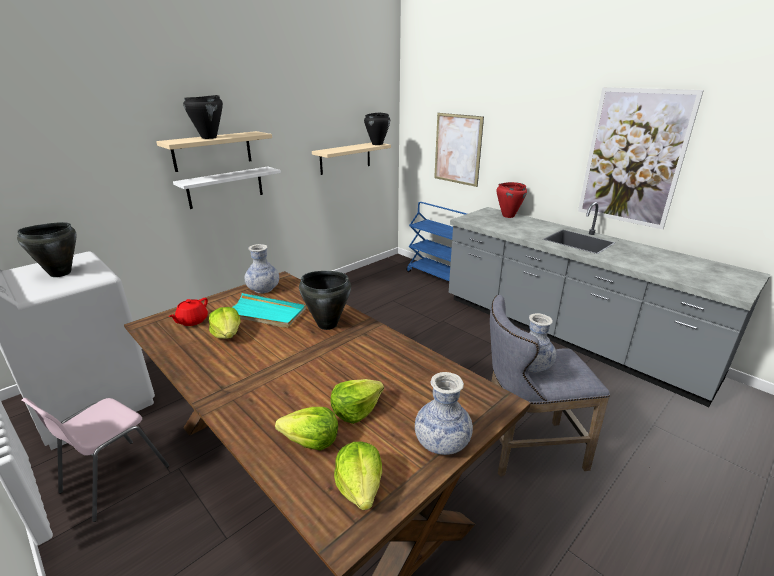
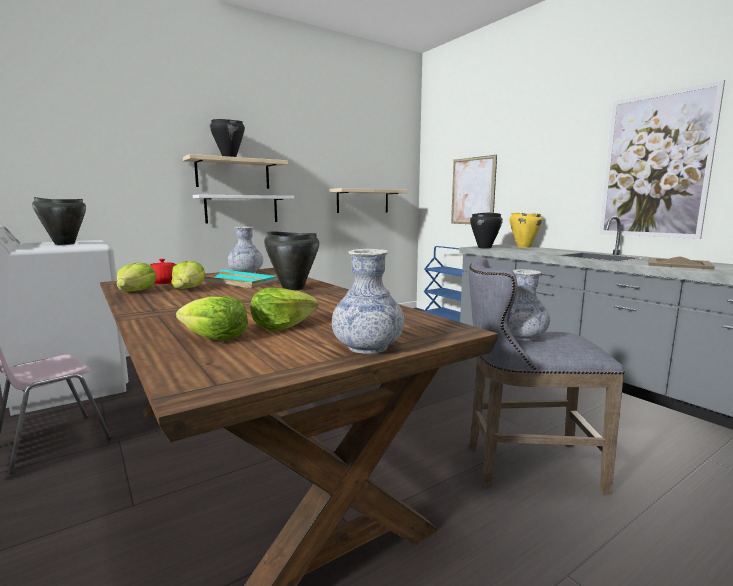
camera: 10 degrees right, 15 degrees down
lettuce [334,442,382,510] -> lettuce moved to [117,263,156,292]
black cooking pot [364,113,390,145] -> black cooking pot moved to [470,212,503,248]
red cooking pot [497,182,527,218] -> yellow cooking pot [510,213,542,248]
none -> beige tray [649,257,715,269]

